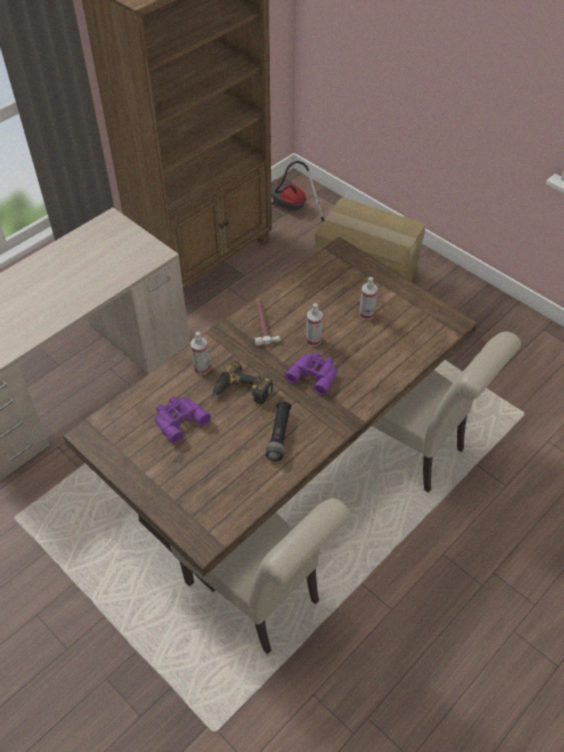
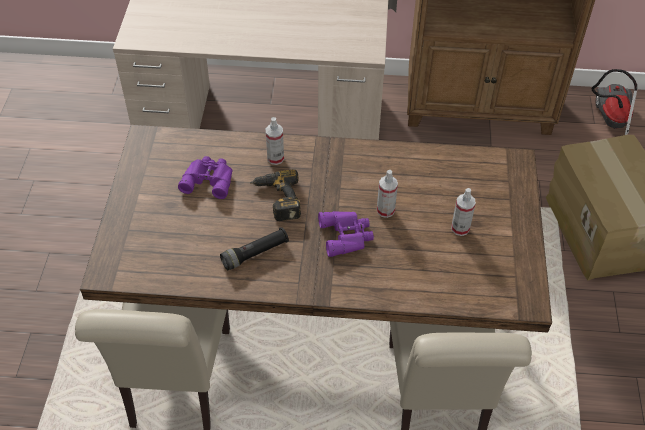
camera: 50 degrees right, 0 degrees up
hammer [255,299,281,346] -> none

